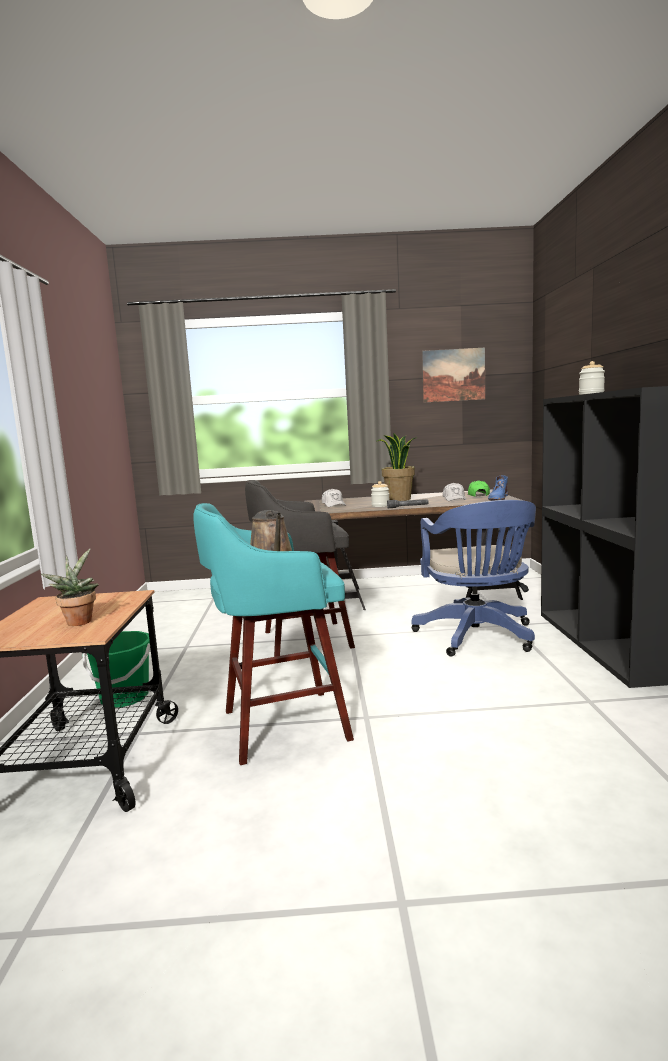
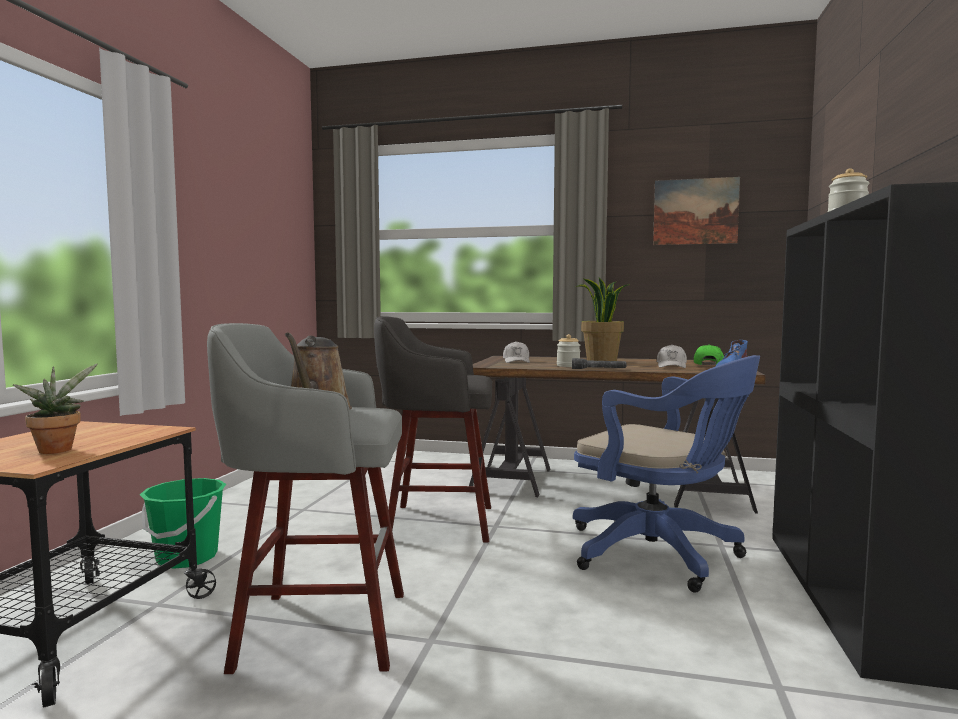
camera: 15 degrees right, 5 degrees down
turquoise stool [193,503,354,765] -> grey stool [207,323,404,674]
blue office chair [411,500,536,656] -> blue office chair turned 60 degrees counterclockwise [573,355,760,592]

